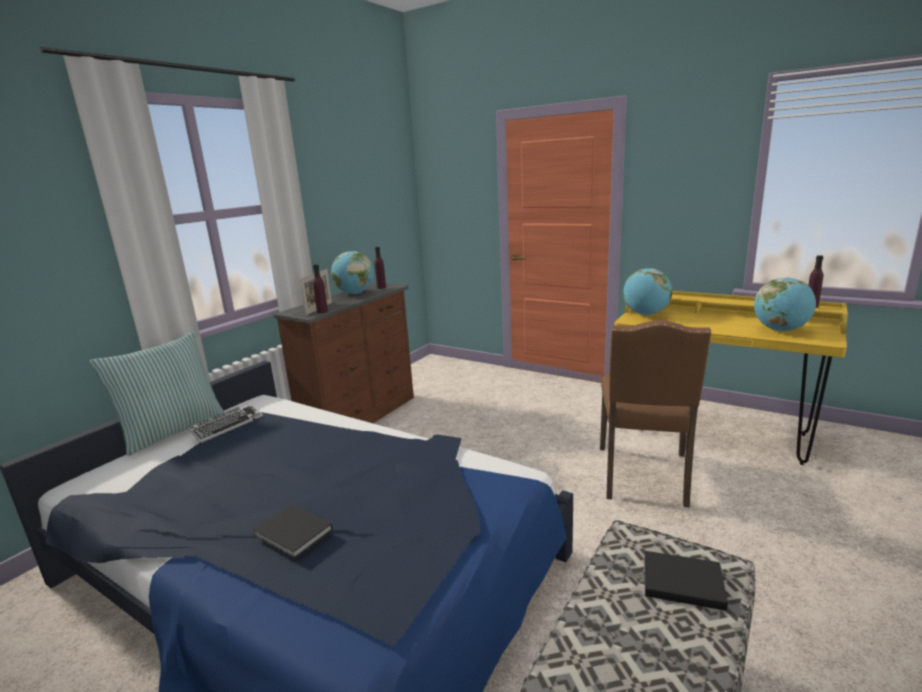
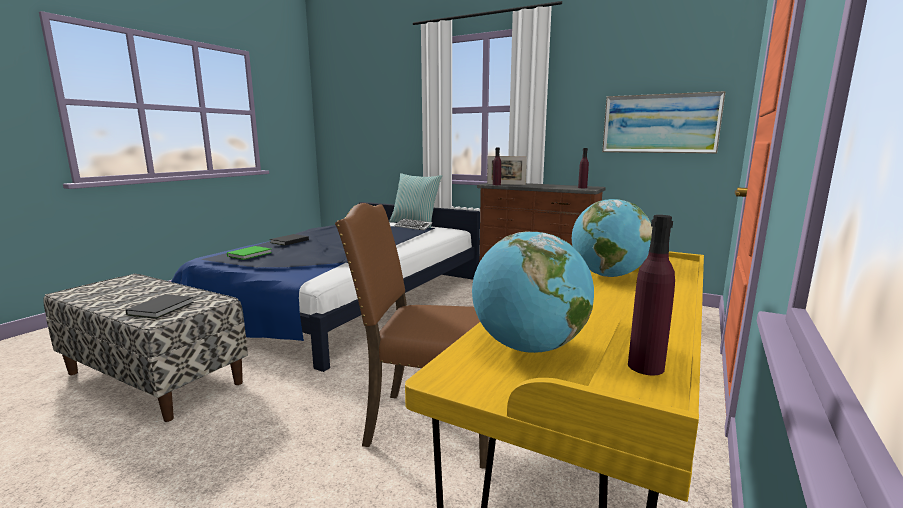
camera: 85 degrees right, 5 degrees down
globe [331,251,374,294] -> none
none -> green book [227,246,272,260]
none -> picture [602,91,726,154]

